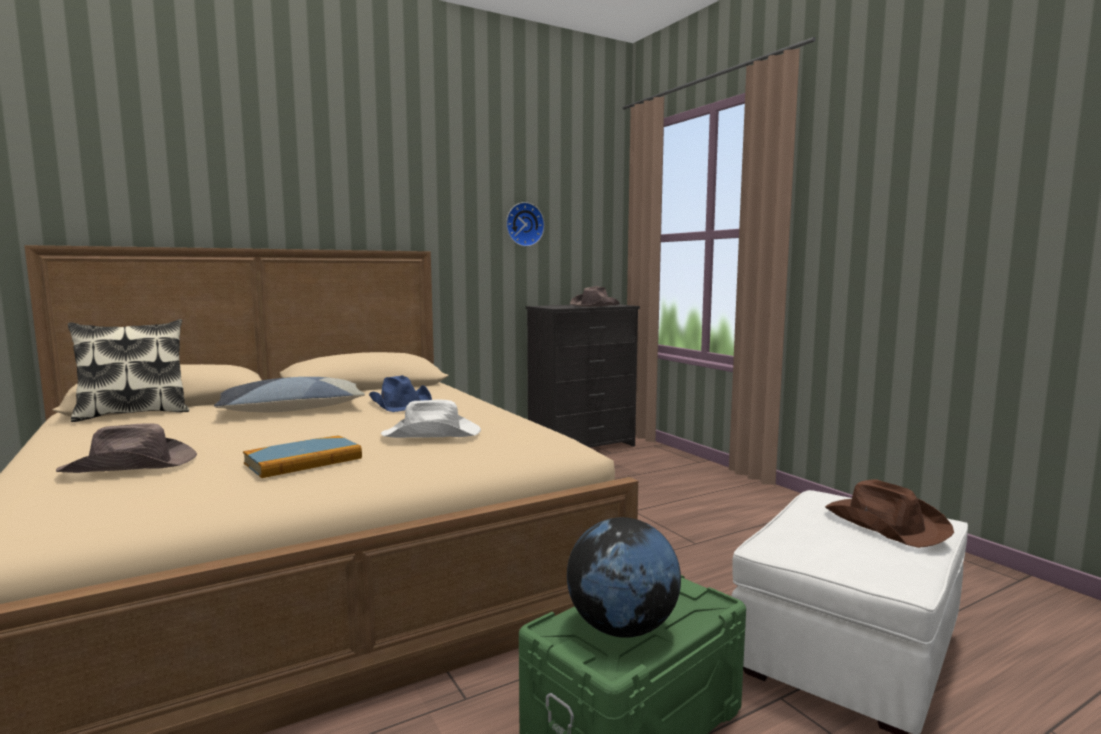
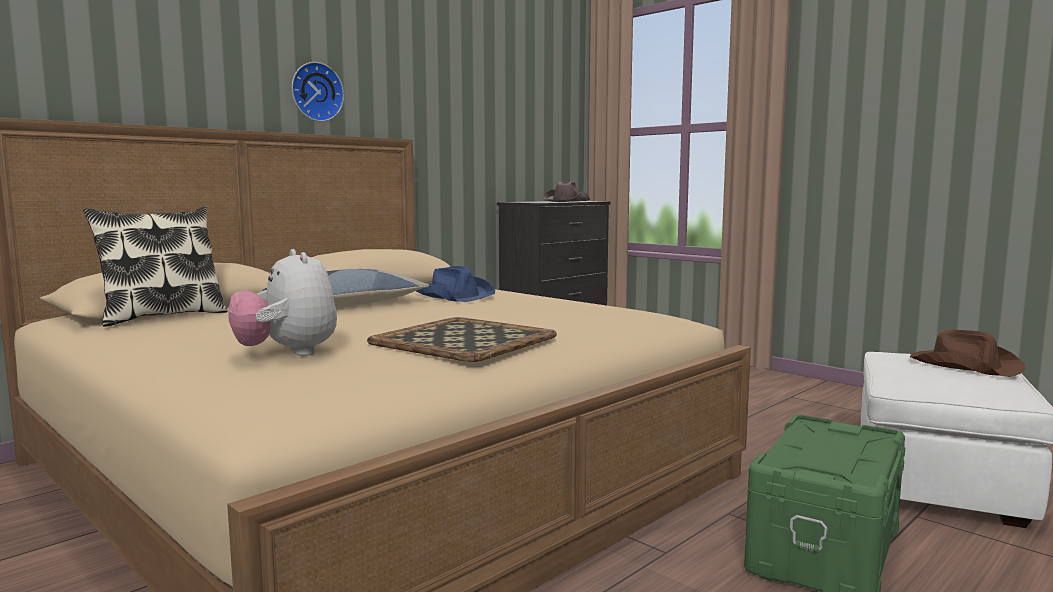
camera: 15 degrees left, 0 degrees up
brown hat [56,424,197,473] -> plush toy [228,249,337,356]
book [243,435,362,478] -> tray [367,317,557,362]
white hat [381,400,481,438] -> none
wall clock [506,202,545,247] -> wall clock moved to [292,62,344,122]
globe [567,517,681,638] -> none

